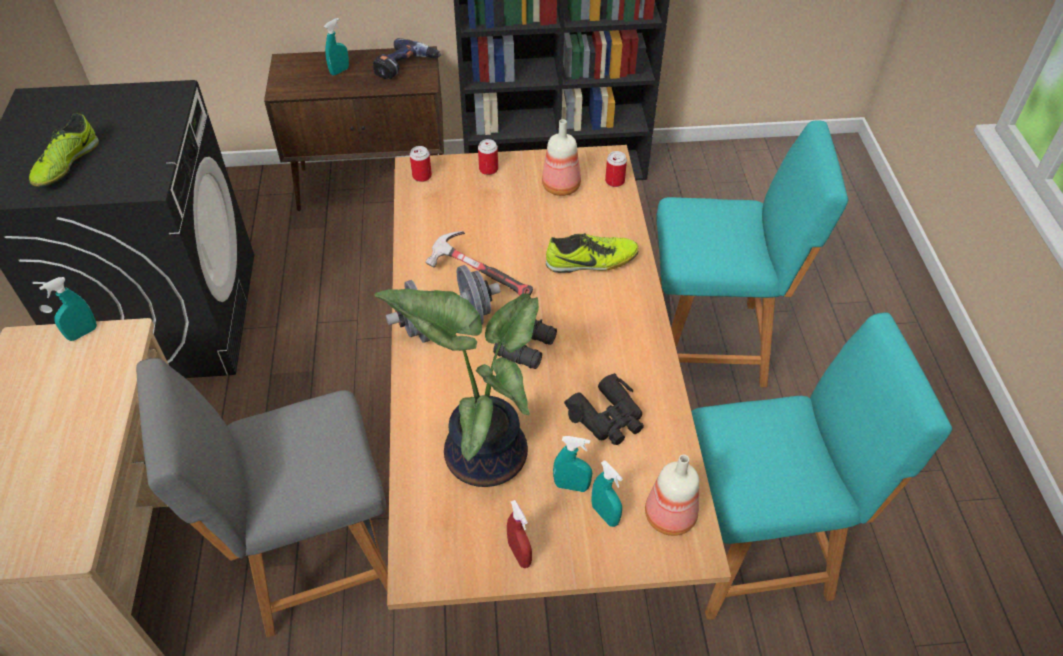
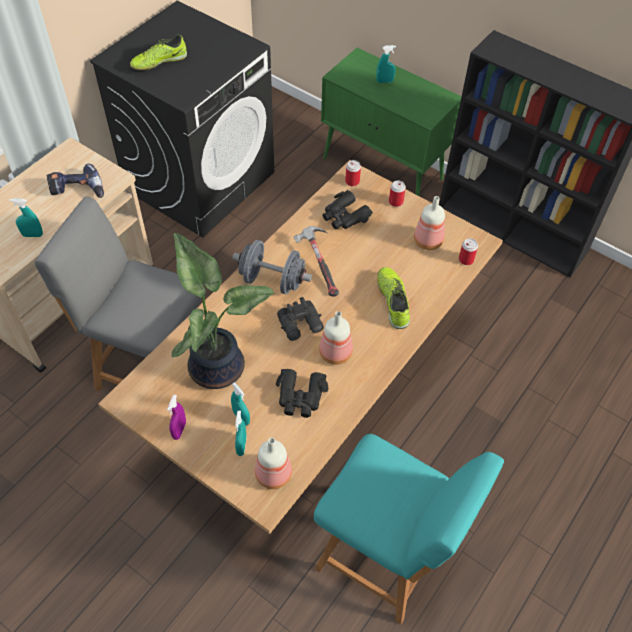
camera: 40 degrees right, 5 degrees up
turquoise spray bottle [39,277,97,341] -> turquoise spray bottle moved to [9,199,43,237]
brown cabinet [264,46,444,211] -> green cabinet [321,48,462,196]
power drill [373,38,441,79] -> power drill moved to [46,164,104,198]
red spray bottle [507,500,532,568] -> purple spray bottle [167,395,186,440]
shoe [546,233,639,273] -> shoe turned 135 degrees counterclockwise [377,267,410,329]
turquoise chair [656,120,848,387] -> none
none -> bottle [319,311,353,365]
none -> black binoculars [322,190,373,229]

